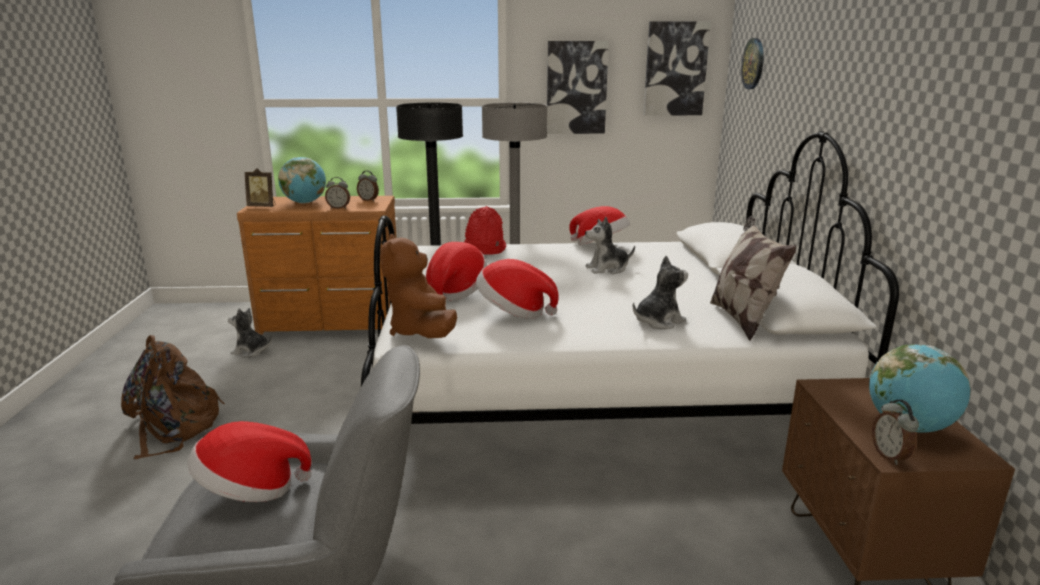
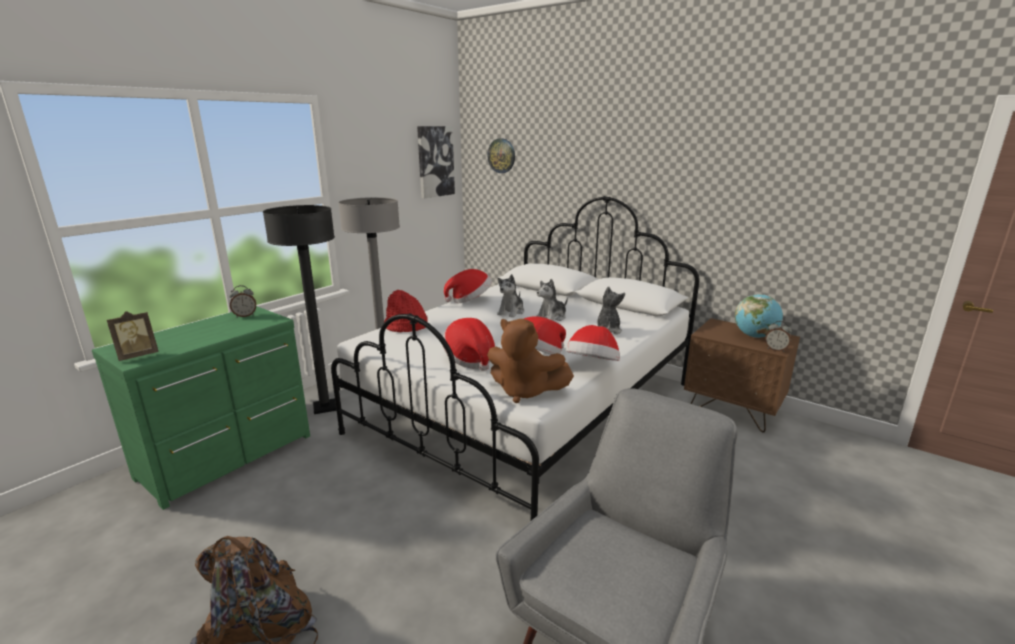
camera: 50 degrees left, 0 degrees up
hat [187,421,312,502] -> hat moved to [566,325,620,361]
plush toy [228,308,272,358] -> plush toy moved to [536,279,568,321]
brown dresser [237,196,397,335] -> green dresser [92,306,310,510]
globe [278,157,326,203] -> none
alarm clock [325,177,350,209] -> none
picture [547,41,609,134] -> none
pillow [710,216,797,341] -> none

